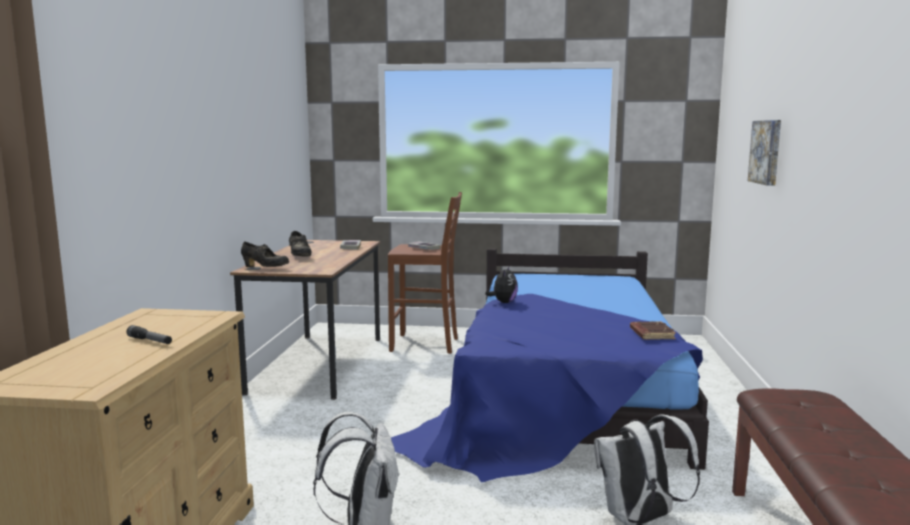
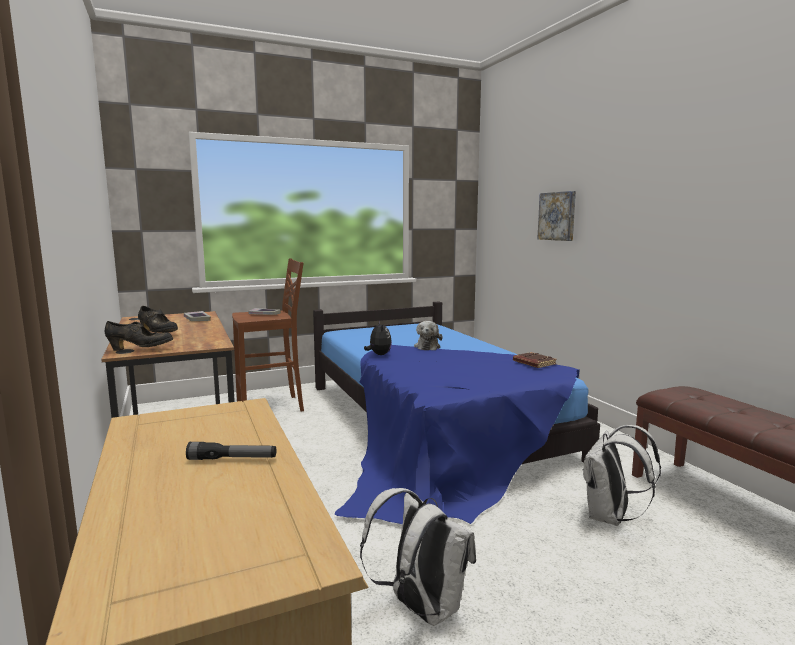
camera: 30 degrees left, 0 degrees up
none -> plush toy [414,321,443,350]

